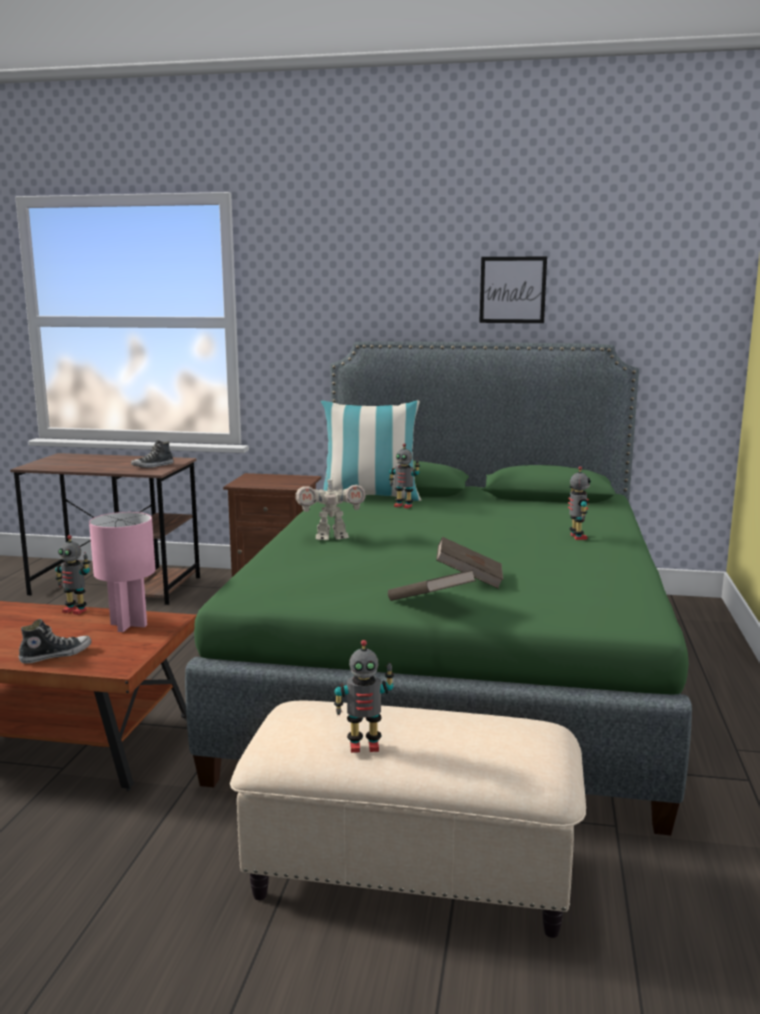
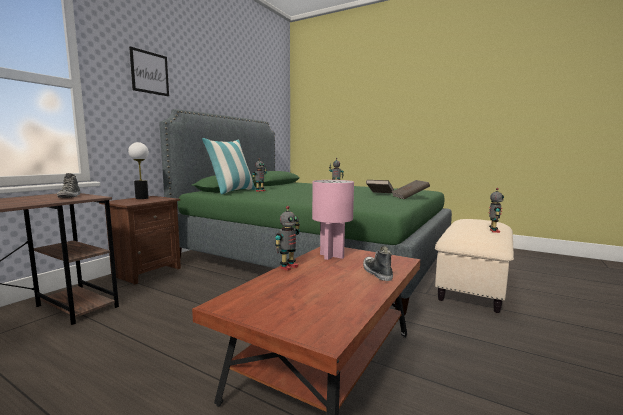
camera: 70 degrees left, 5 degrees down
toy robot [296,474,366,540] -> none
picture [479,257,547,323] -> picture moved to [129,46,169,96]
none -> table lamp [128,142,149,199]

